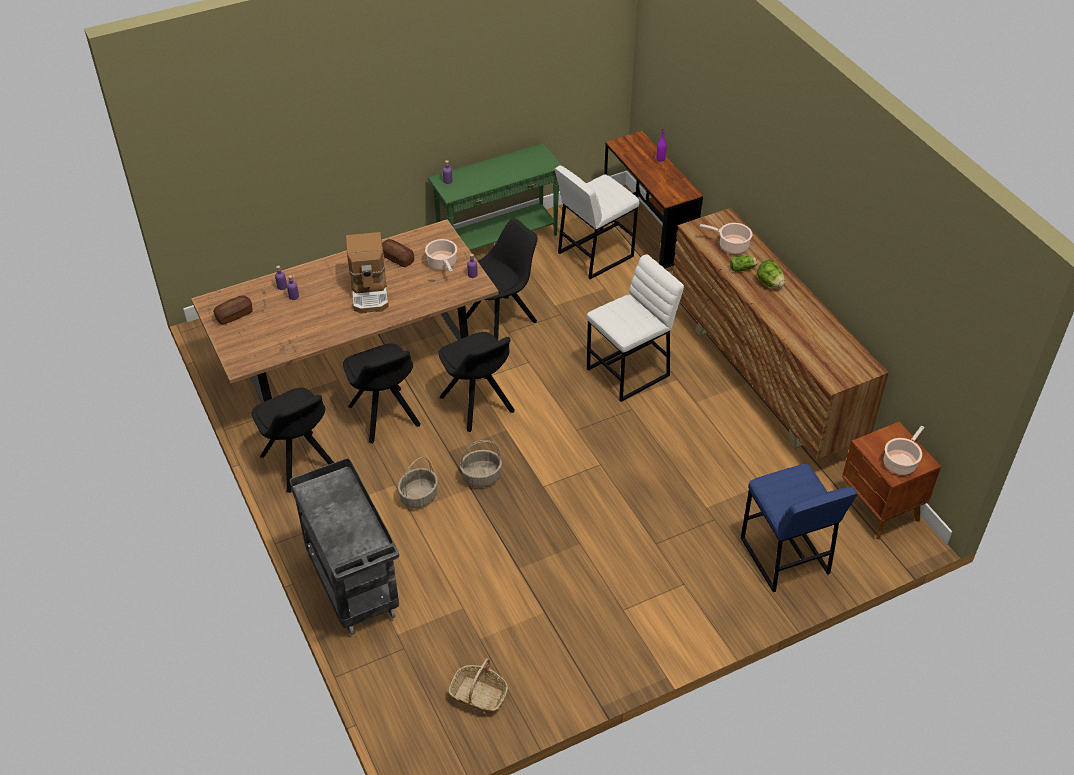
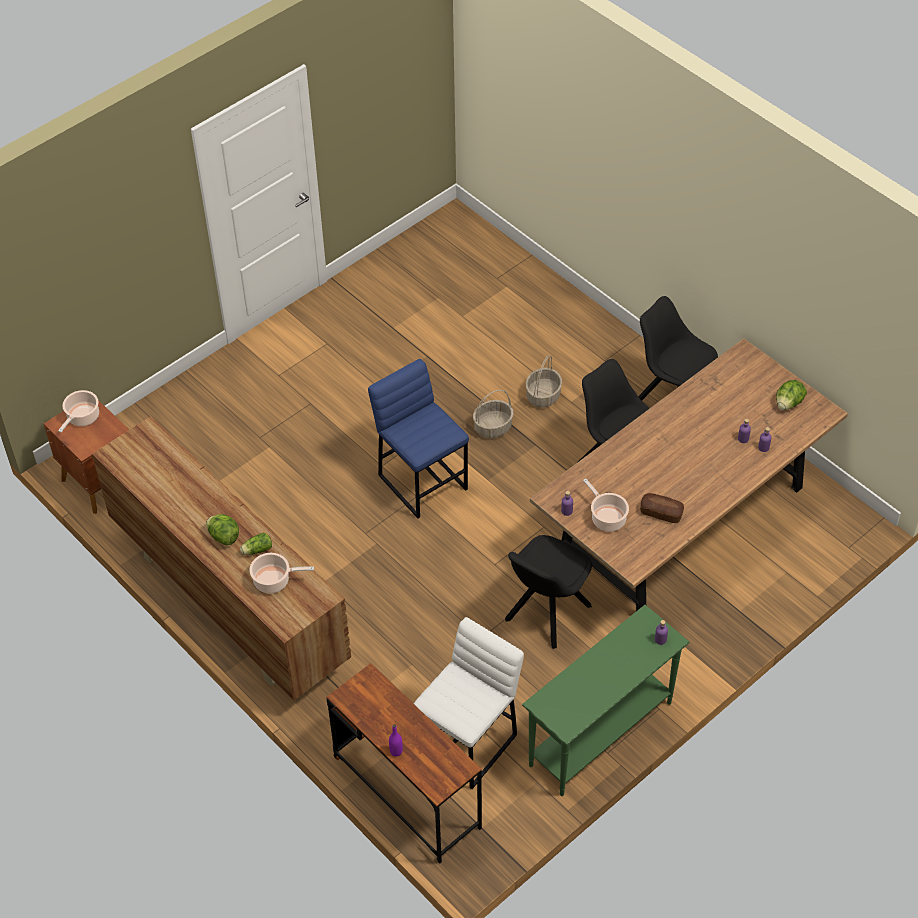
camera: 165 degrees right, 5 degrees up
bread [213,295,253,325] -> lettuce [776,380,807,410]
black cart [290,458,399,635] -> none
coffee machine [346,232,389,313] -> none
black chair [438,332,515,432] -> none
basket [449,658,508,713] -> none
white stool [587,254,684,402] -> none
blue stool [741,464,858,592] -> blue stool moved to [368,359,469,518]

